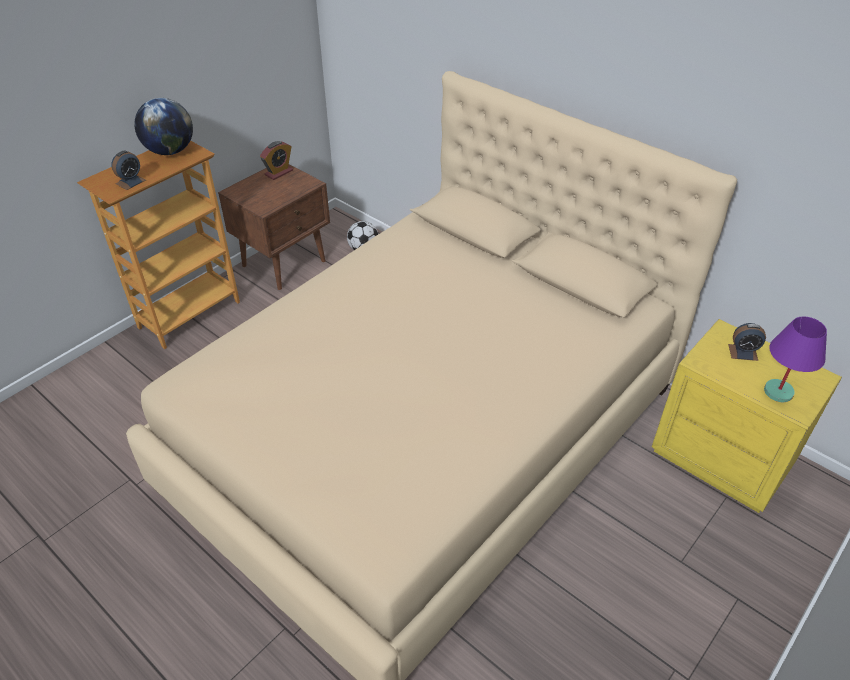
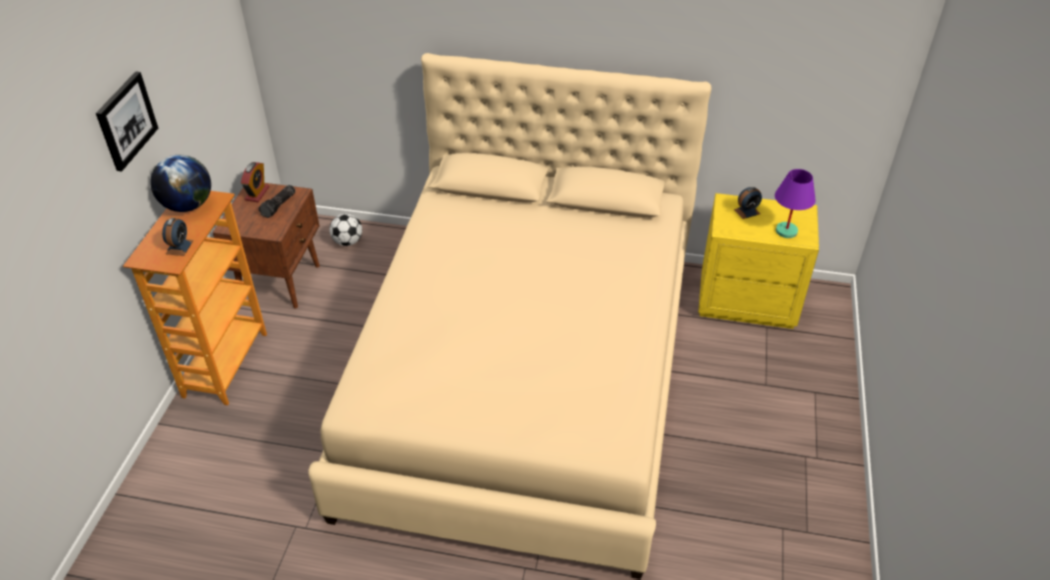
camera: 30 degrees left, 0 degrees up
none -> picture [96,71,158,171]
none -> flashlight [258,185,295,218]

